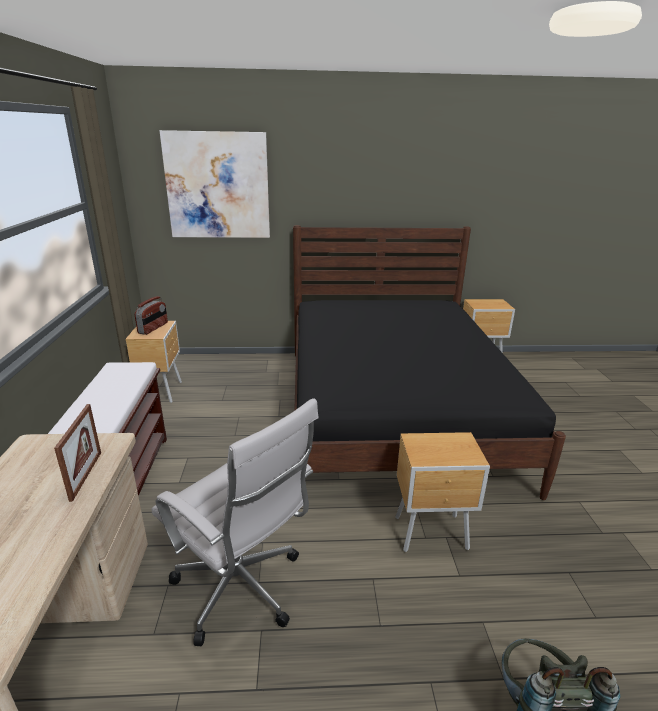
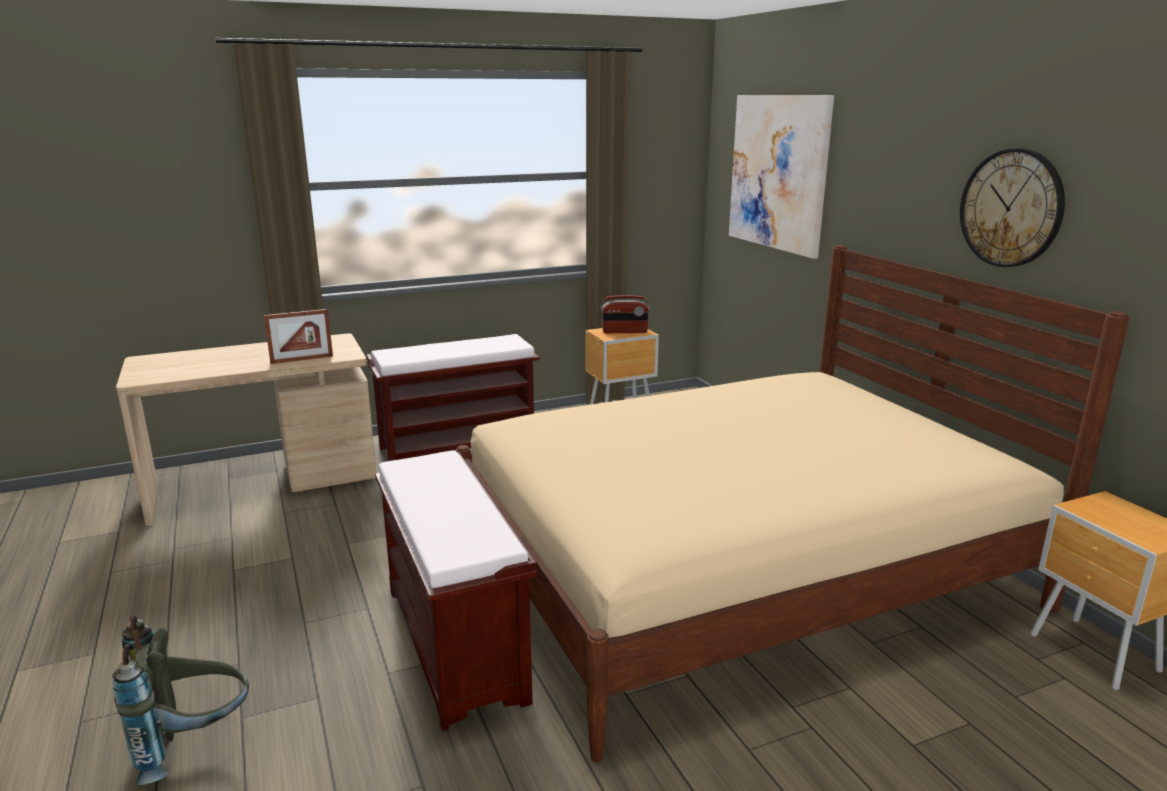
camera: 70 degrees right, 5 degrees down
white office chair [151,398,319,646] -> none
black bed [293,225,566,500] -> beige bed [456,245,1130,762]
brown nightstand [395,432,490,552] -> brown bench [375,450,537,731]
none -> wall clock [960,148,1065,267]

